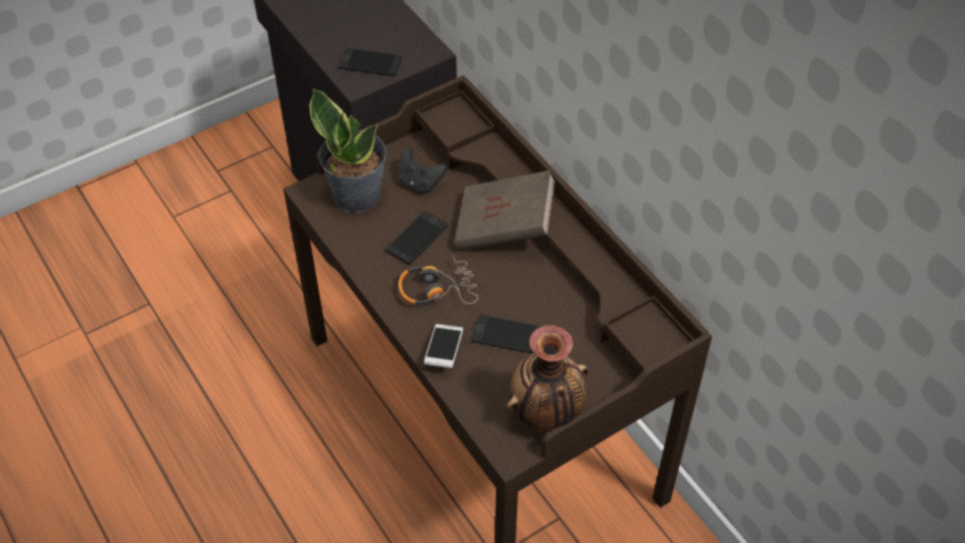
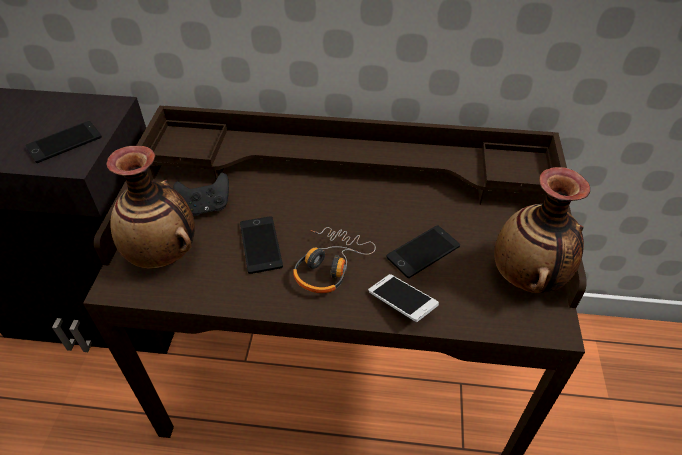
camera: 50 degrees left, 5 degrees down
potted plant [309,88,386,213] -> vase [106,146,195,269]
brown book [455,170,555,250] -> none

